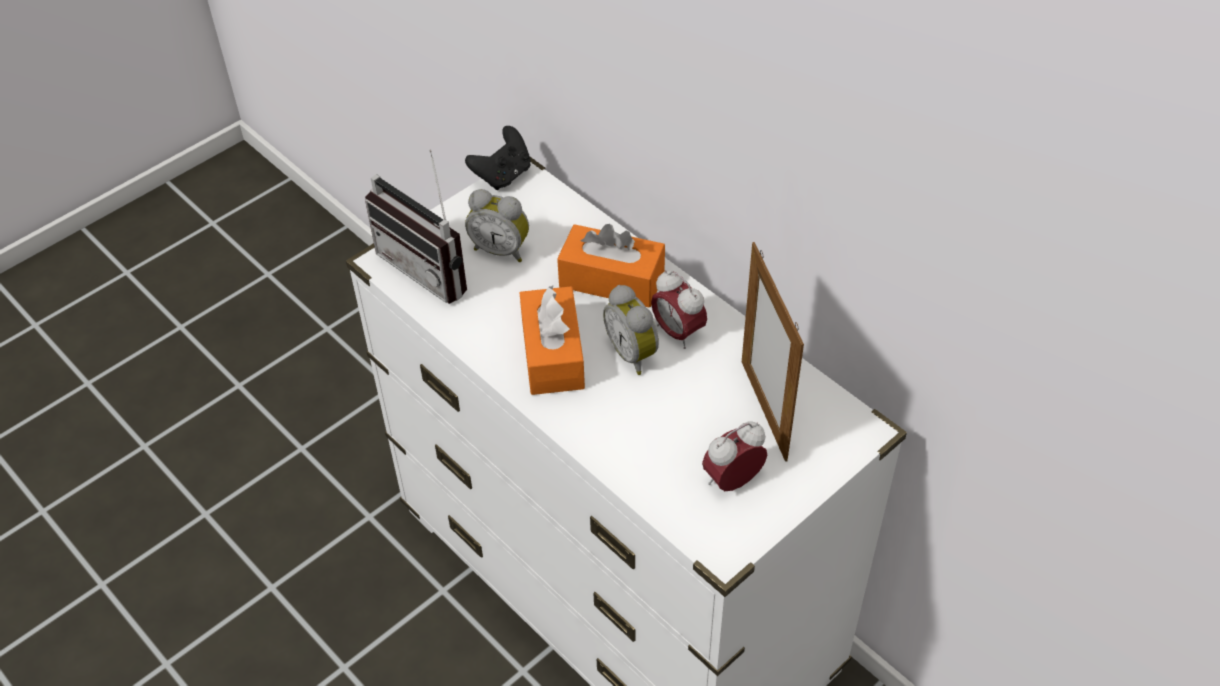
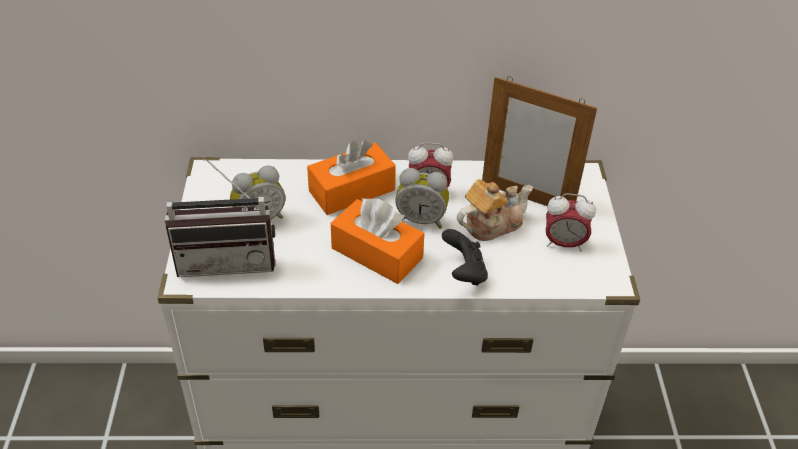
camera: 50 degrees left, 5 degrees down
black game controller [465,126,531,190] -> black game controller moved to [442,229,488,286]
alarm clock [702,421,767,491] -> alarm clock turned 90 degrees counterclockwise [546,193,596,251]
none -> teapot [457,179,533,241]

